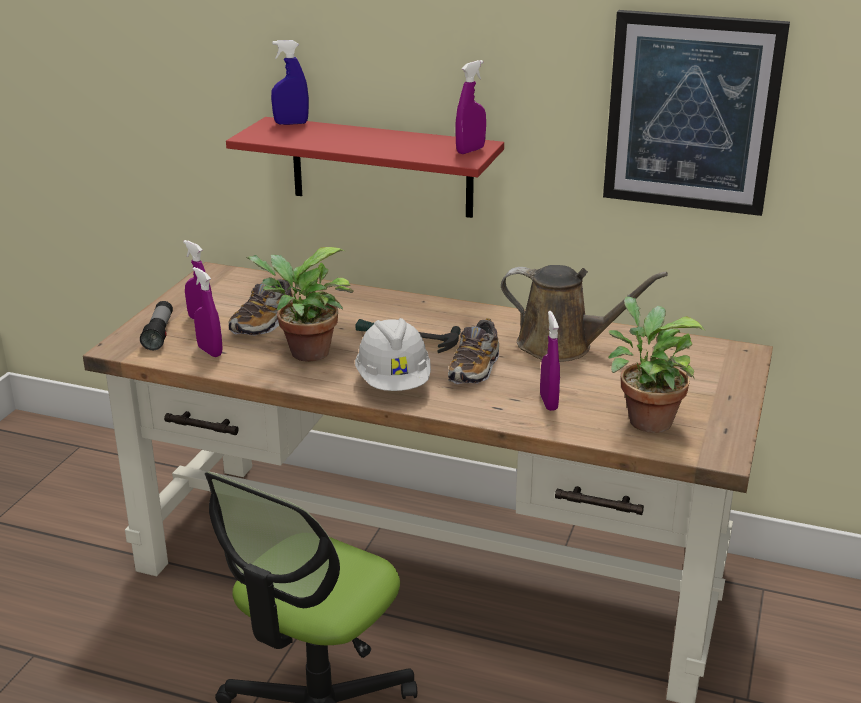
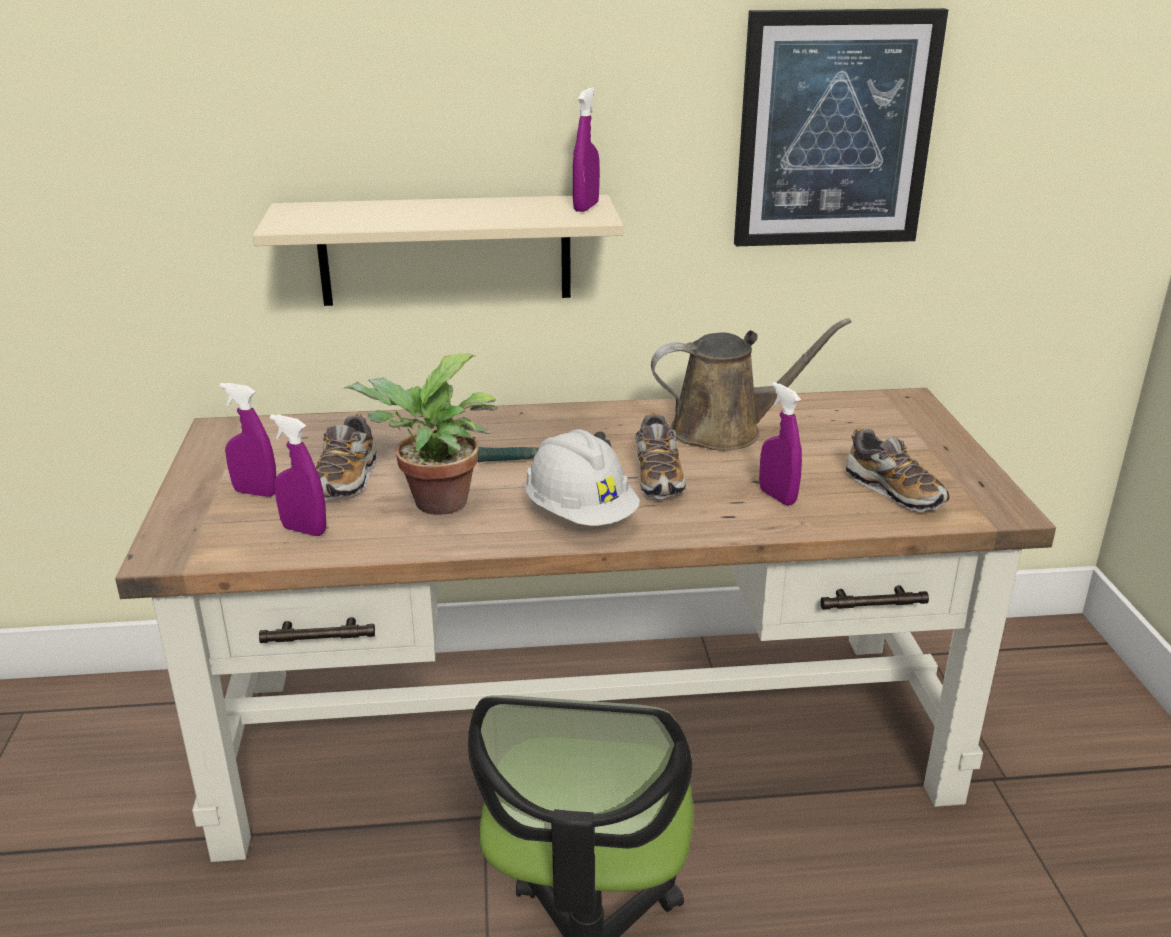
camera: 25 degrees left, 0 degrees up
flashlight [140,301,173,350] -> none
red shelf [226,117,504,218] -> beige shelf [253,195,623,306]
blue spray bottle [271,40,309,125] -> none
potted plant [608,297,705,433] -> shoe [846,428,949,512]

